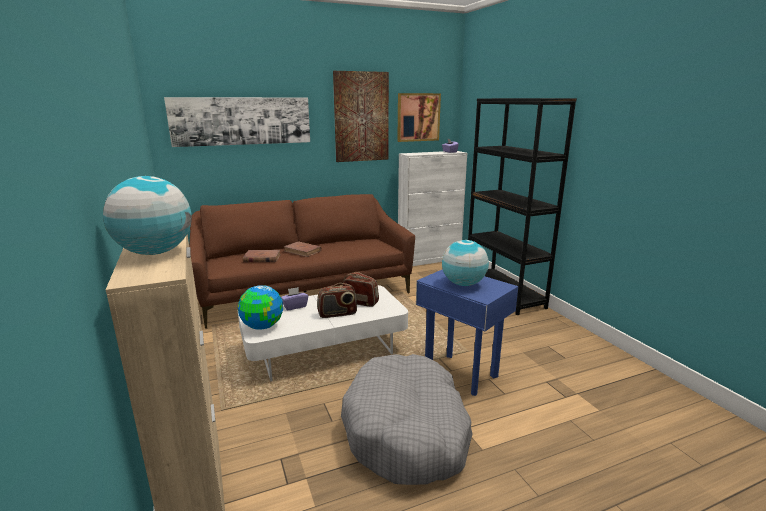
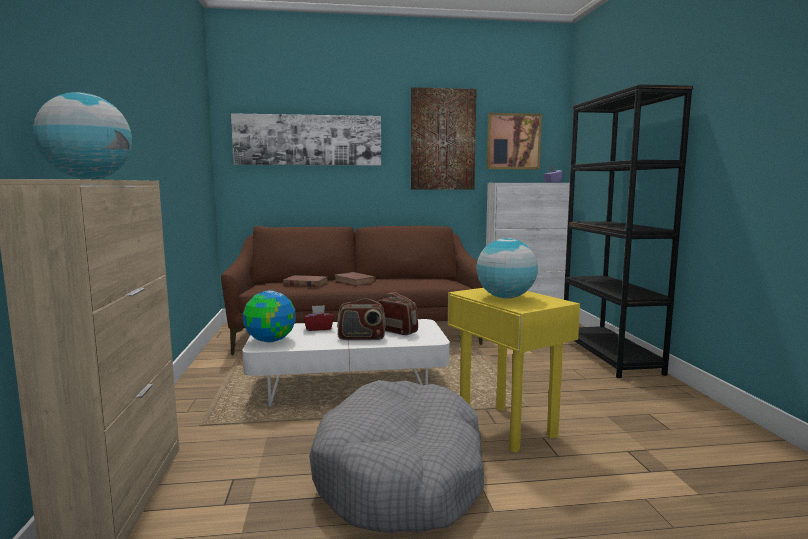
camera: 15 degrees right, 10 degrees down
purple tissue box [281,287,308,311] -> red tissue box [303,305,334,331]
blue side table [416,269,518,396] -> yellow side table [448,288,580,452]

